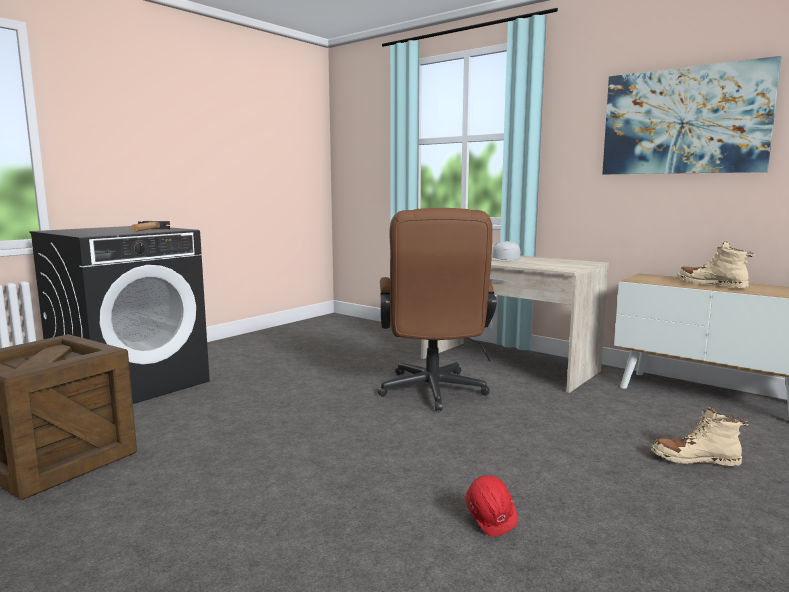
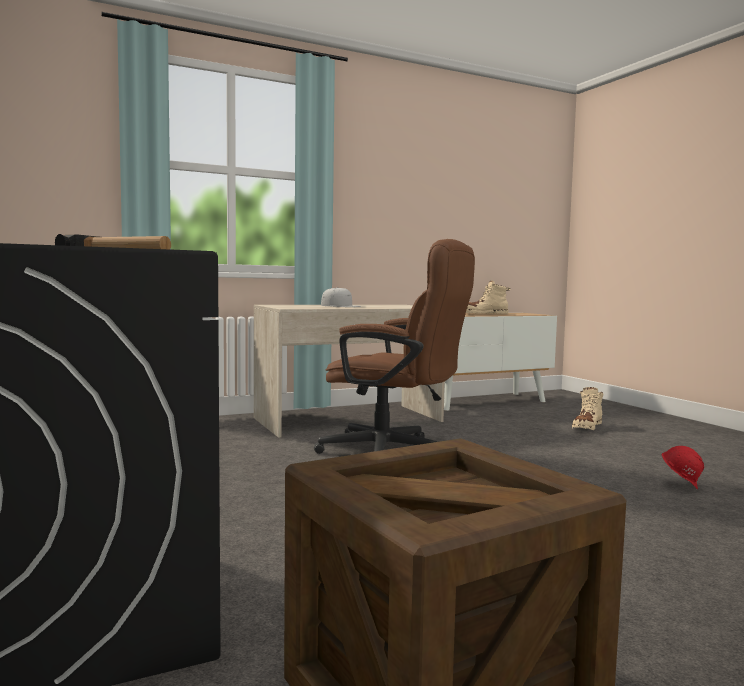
camera: 65 degrees left, 5 degrees down
picture [602,56,781,174] -> none

